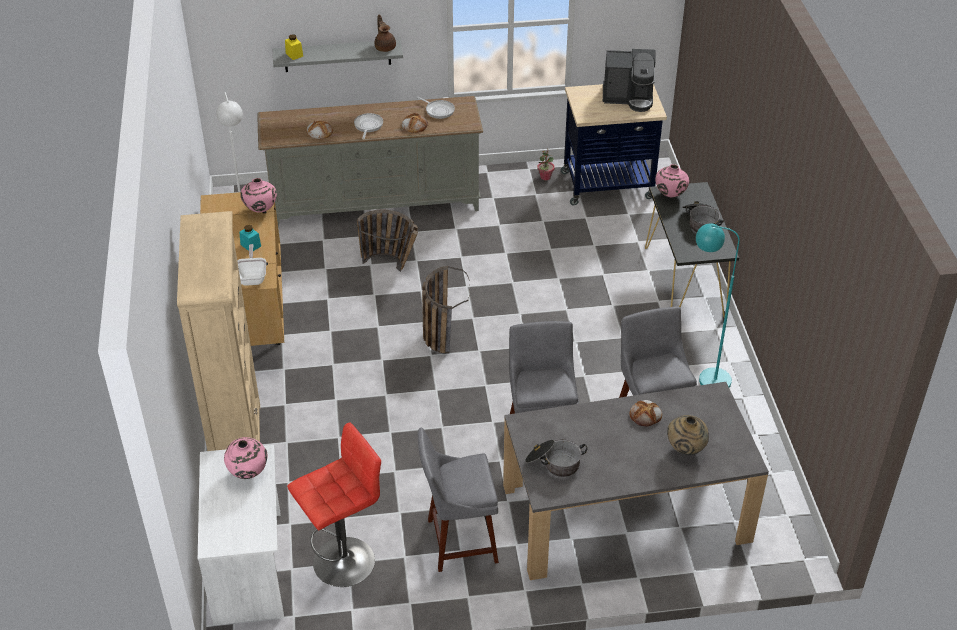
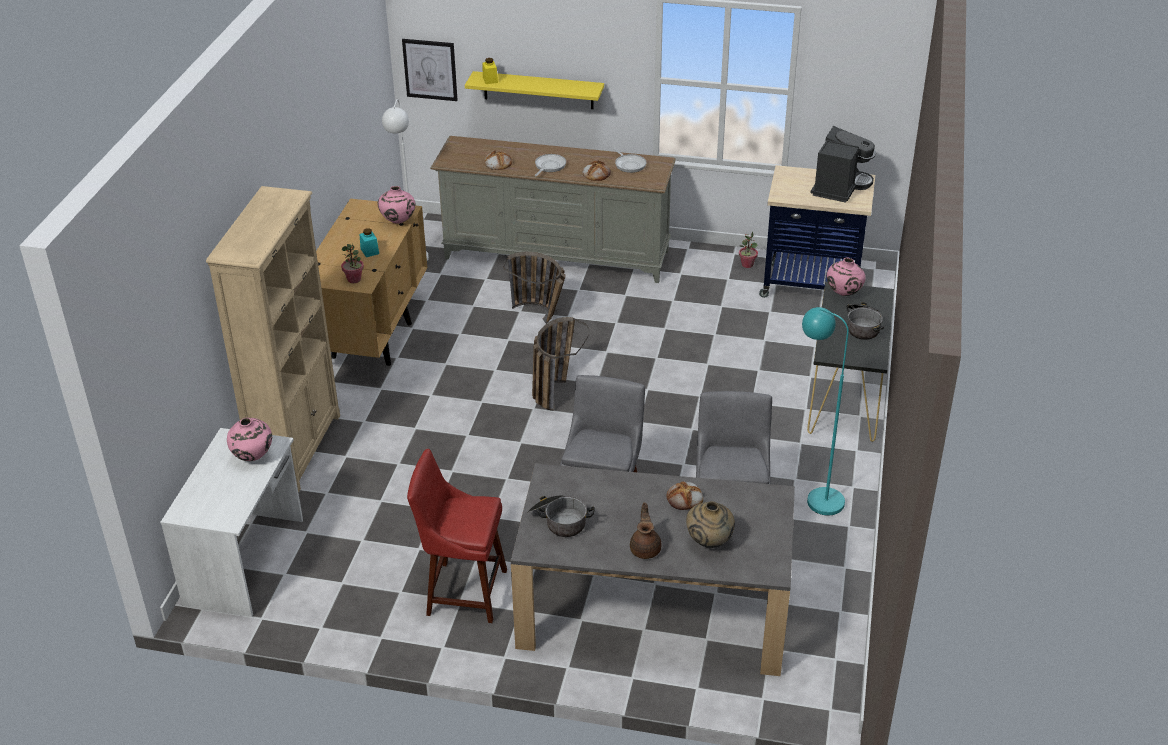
camera: 20 degrees right, 5 degrees down
frying pan [237,244,266,286] -> potted plant [341,243,364,283]
grey shelf [273,40,403,72] -> yellow shelf [465,71,604,109]
red stool [287,422,381,587] -> none
brown teapot [375,14,396,52] -> brown teapot moved to [630,503,661,559]
grey chair [418,428,499,572] -> red chair [407,449,507,623]
coffee machine [603,49,655,112] -> coffee machine turned 90 degrees counterclockwise [810,126,876,203]
none -> picture [402,39,458,101]

